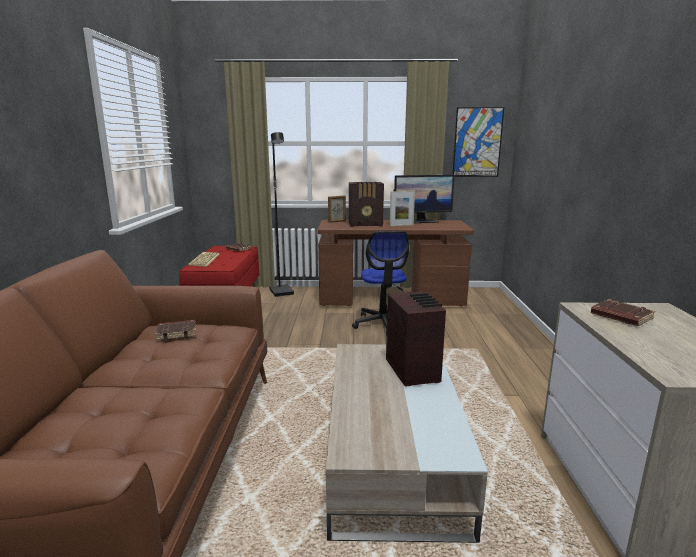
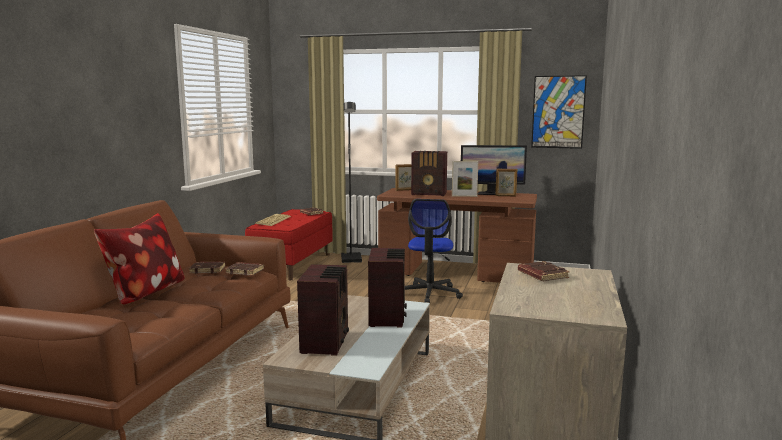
camera: 15 degrees right, 5 degrees down
none -> pillow [94,213,185,304]
none -> brown book [225,262,264,276]
none -> radio [297,264,349,356]
none -> picture frame [495,169,517,196]

